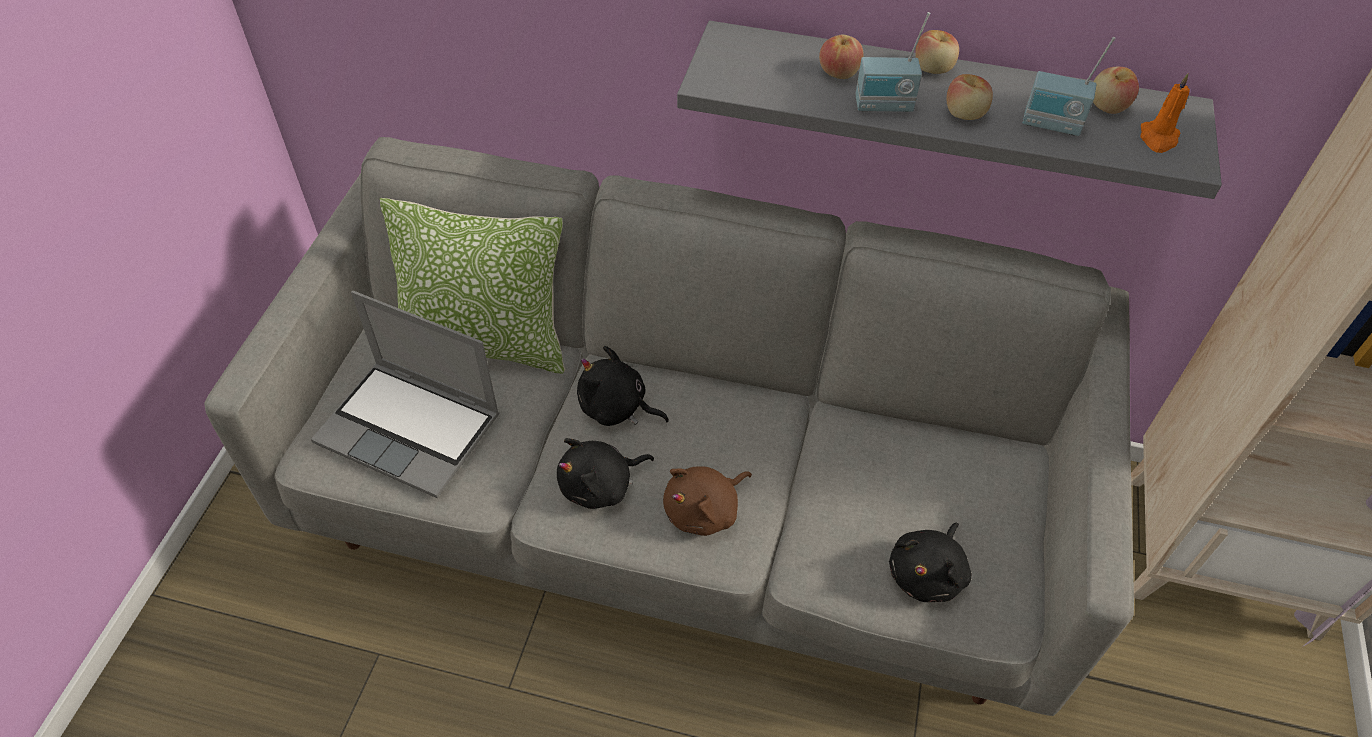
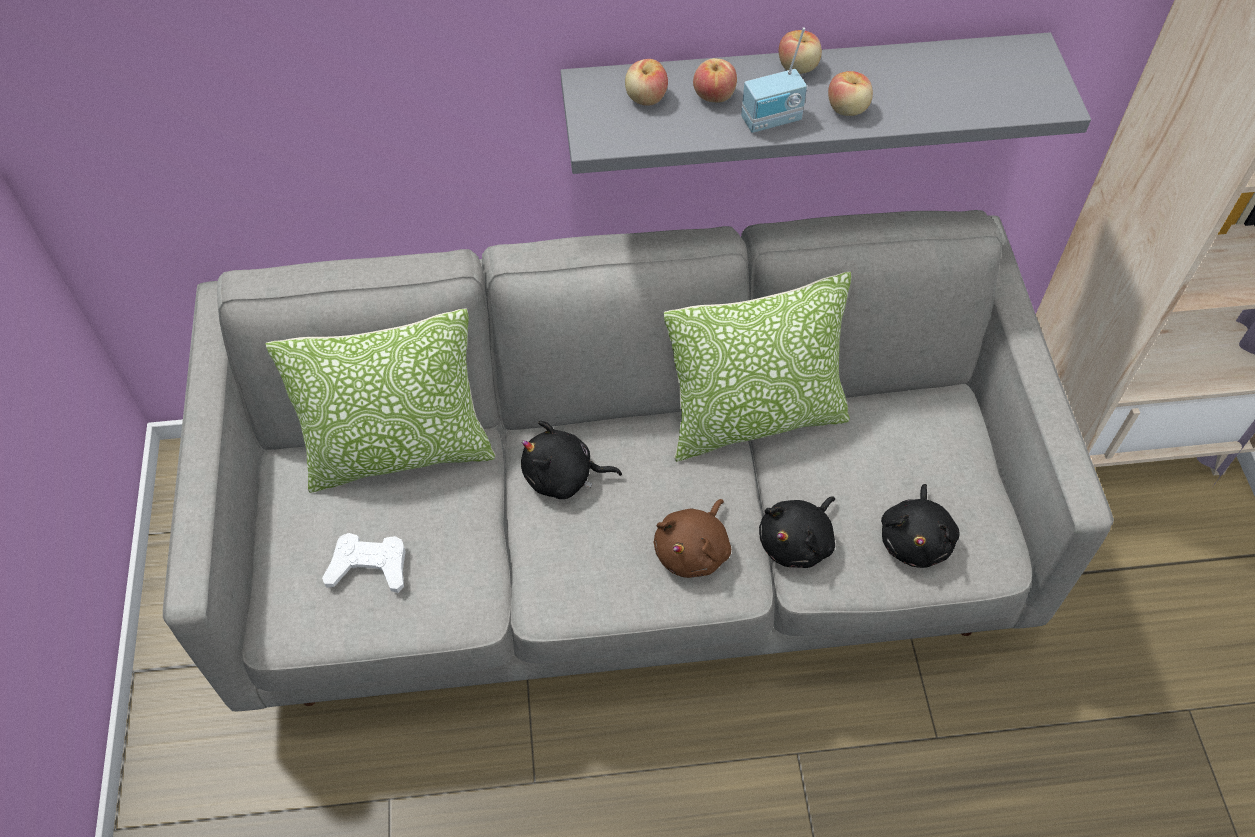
camera: 20 degrees left, 5 degrees up
laptop [311,291,500,498] -> white game controller [322,533,406,593]
black plush toy [557,438,654,509] -> black plush toy moved to [759,496,835,568]
radio [1023,37,1115,136] -> none
apple [1093,67,1139,114] -> apple moved to [625,59,668,106]
orange candle [1140,73,1190,153] -> none
none -> pillow [664,272,851,462]

